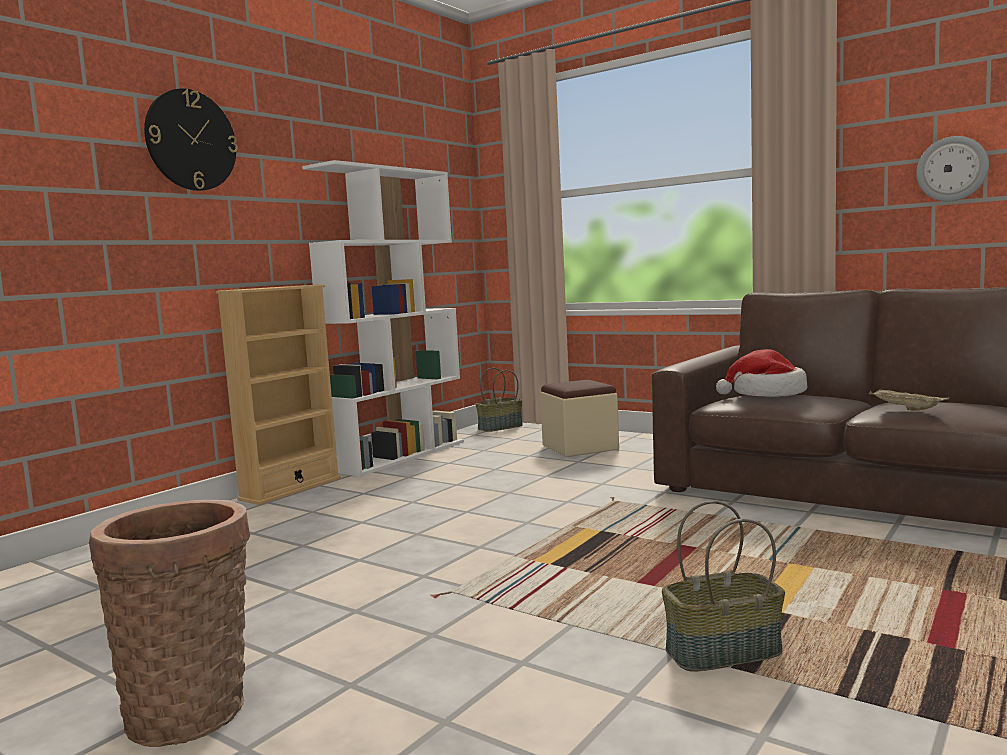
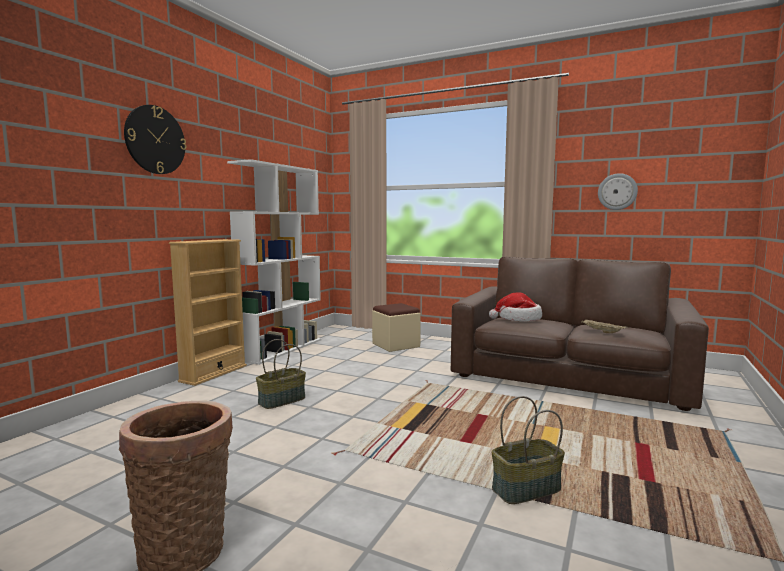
camera: 10 degrees left, 0 degrees up
basket [476,368,523,432] -> basket moved to [256,339,306,409]

